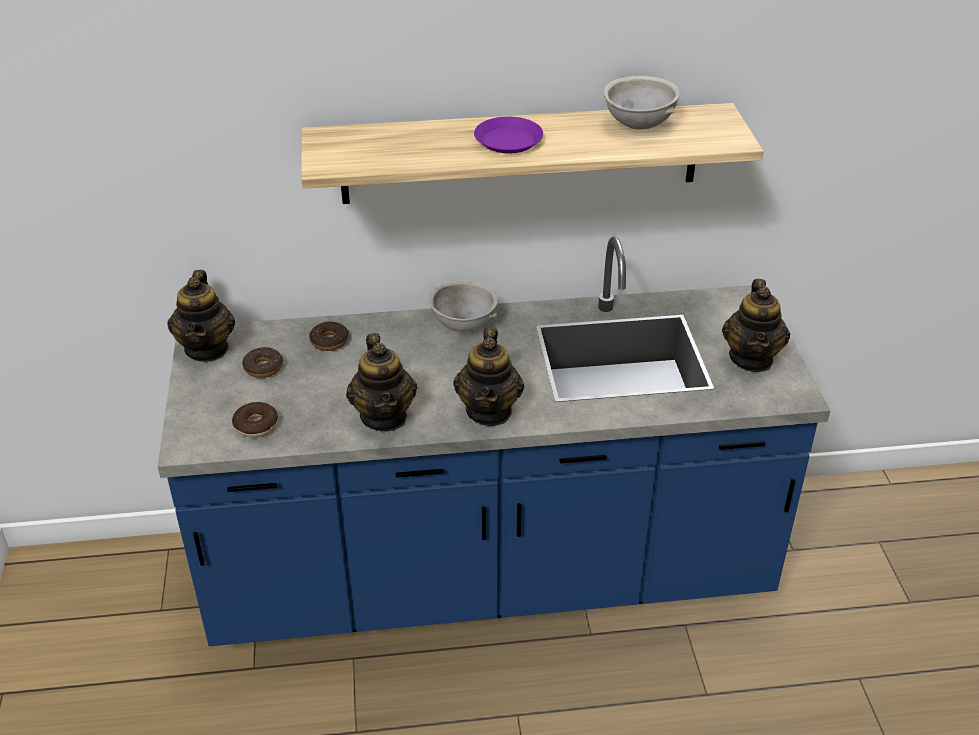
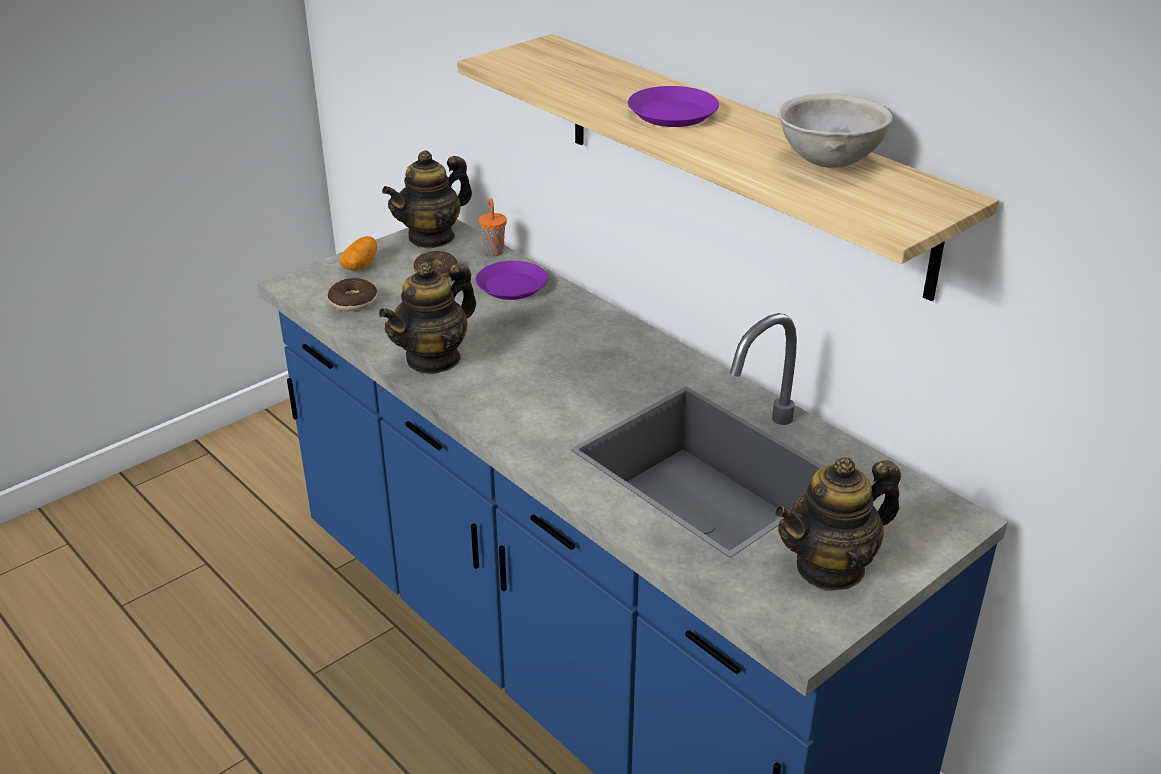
camera: 55 degrees right, 5 degrees down
donut [309,322,349,351] -> purple plate [476,261,548,300]
grey bowl [429,280,498,332] -> none
teapot [453,327,524,426] -> none
none -> potato [339,236,377,271]
none -> orange cup [479,198,507,256]

